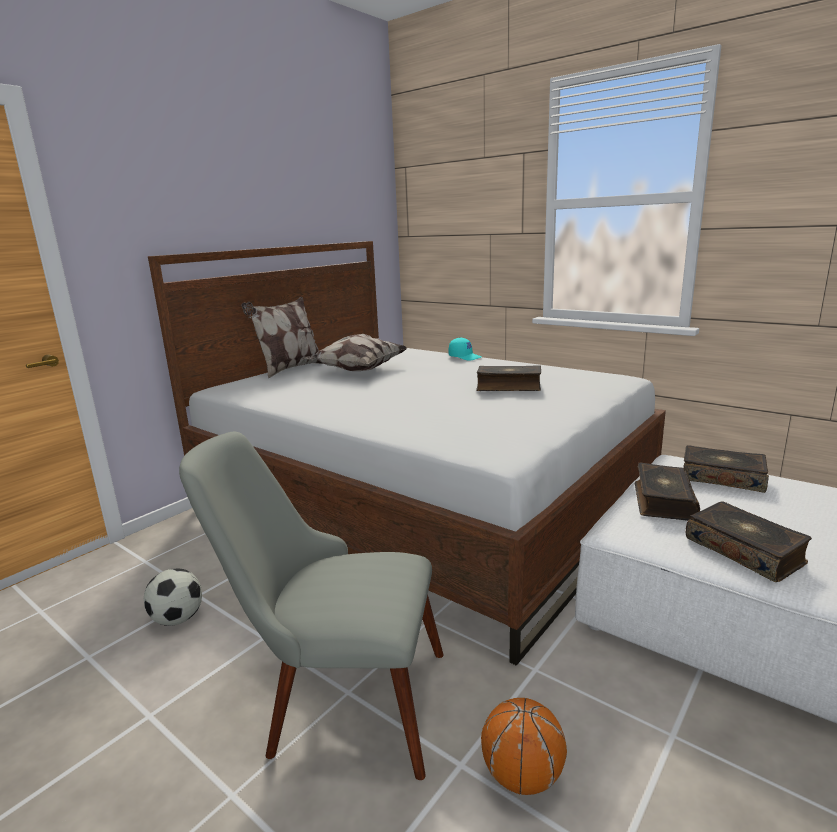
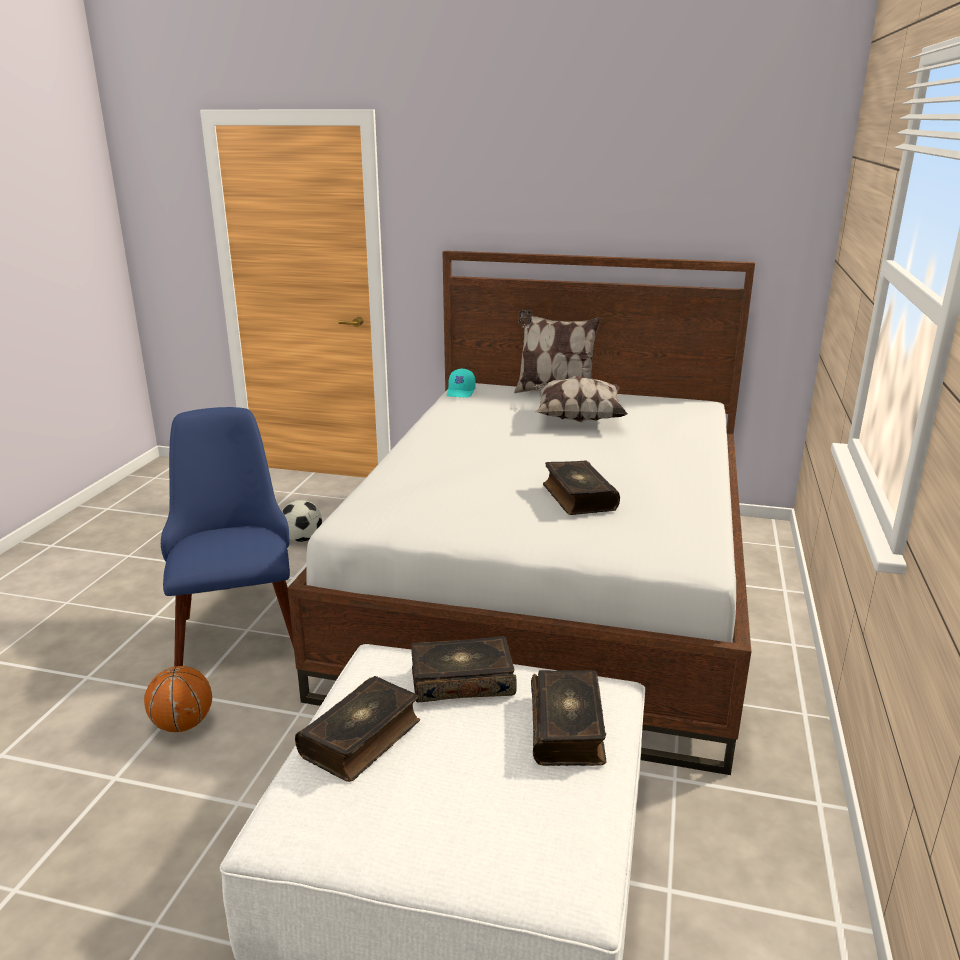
camera: 65 degrees right, 5 degrees up
grey chair [179,432,443,780] -> blue chair [161,407,294,667]
turquoise cap [449,337,482,361] -> turquoise cap moved to [447,369,476,398]

